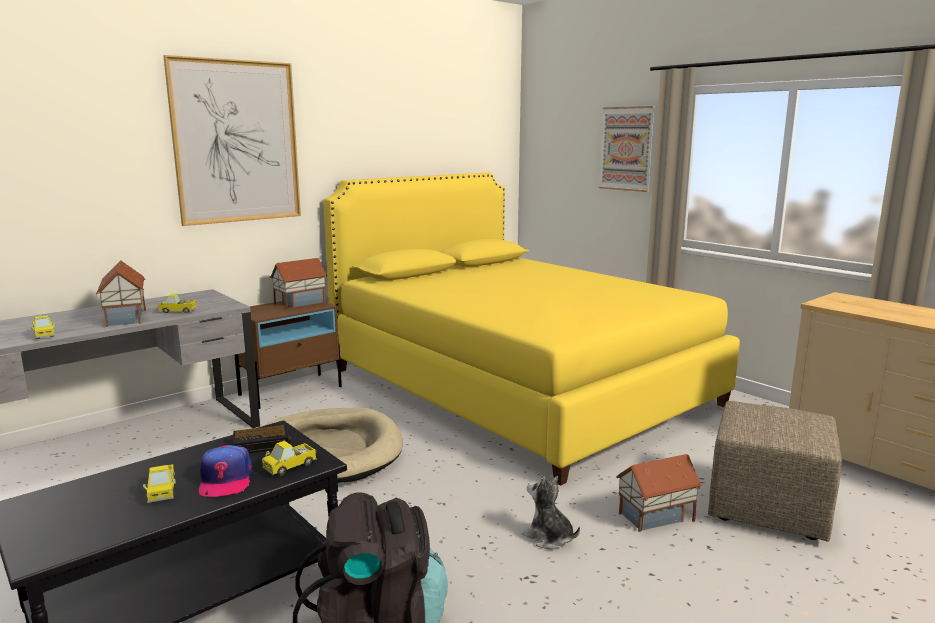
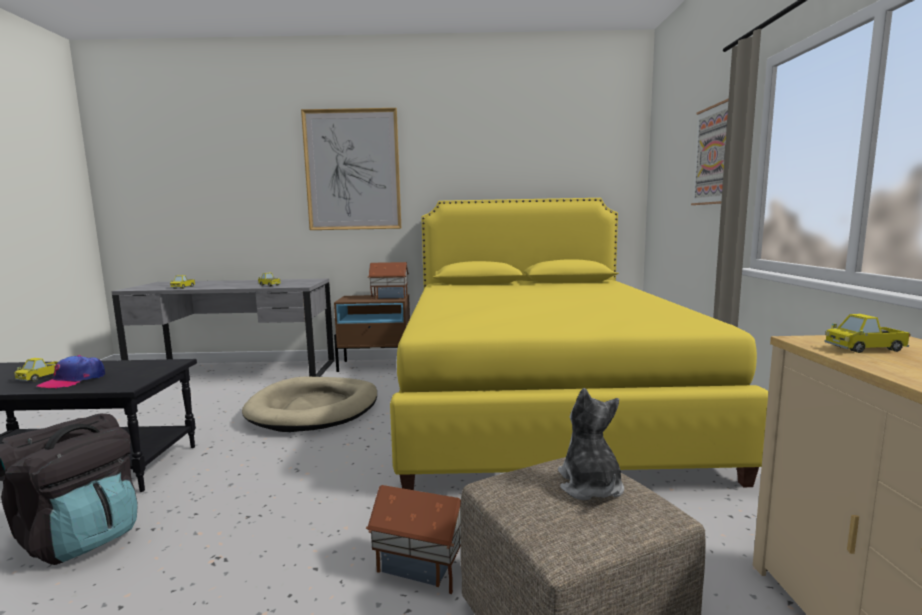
camera: 40 degrees right, 5 degrees down
toy house [96,260,146,327] -> none
alarm clock [233,425,291,453] -> none
toy truck [262,441,317,475] -> toy truck moved to [824,314,911,353]
plush toy [522,476,580,549] -> plush toy moved to [558,388,624,500]

